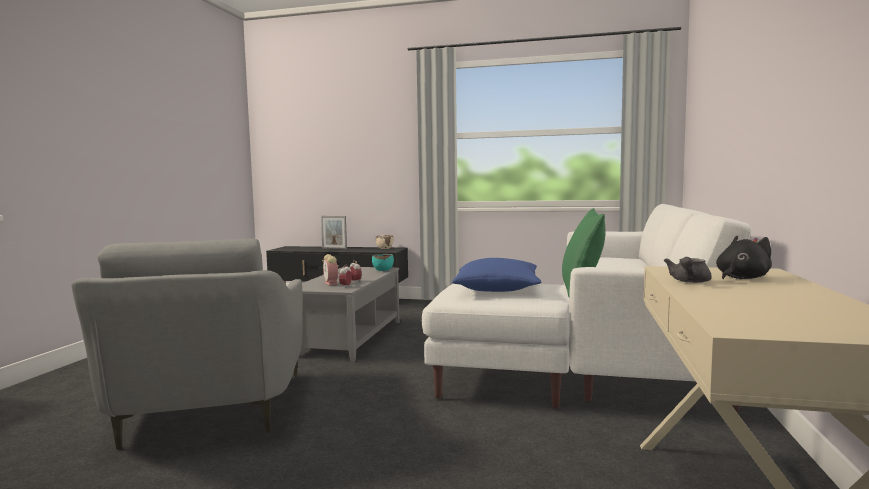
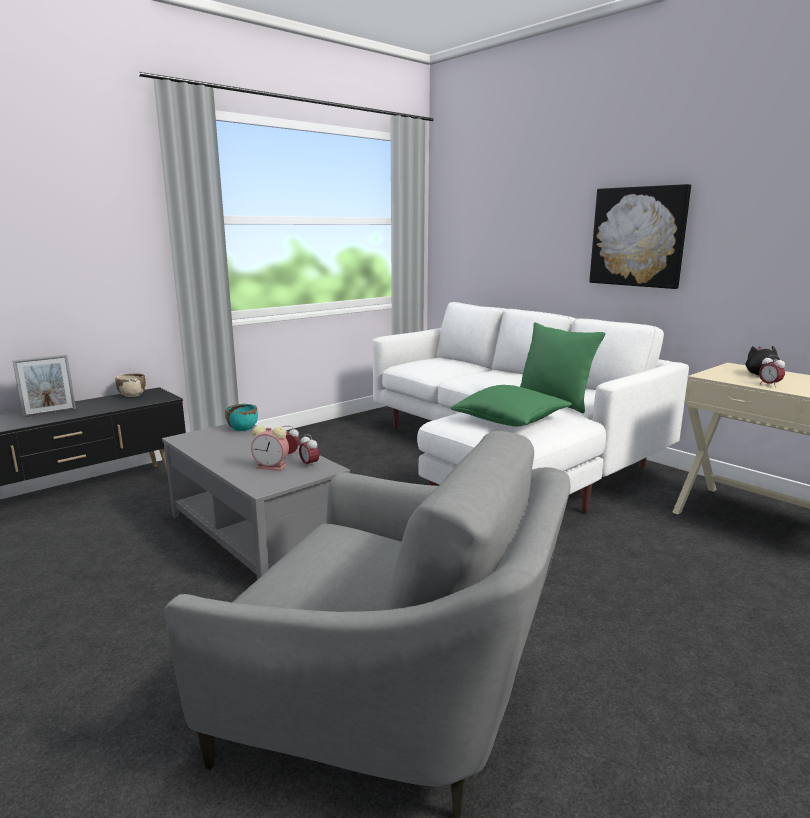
camera: 55 degrees left, 10 degrees up
blue pillow [452,258,541,292] -> green pillow [450,385,572,426]
grey teapot [664,257,712,283] -> alarm clock [759,355,785,387]
none -> picture [589,184,691,289]

